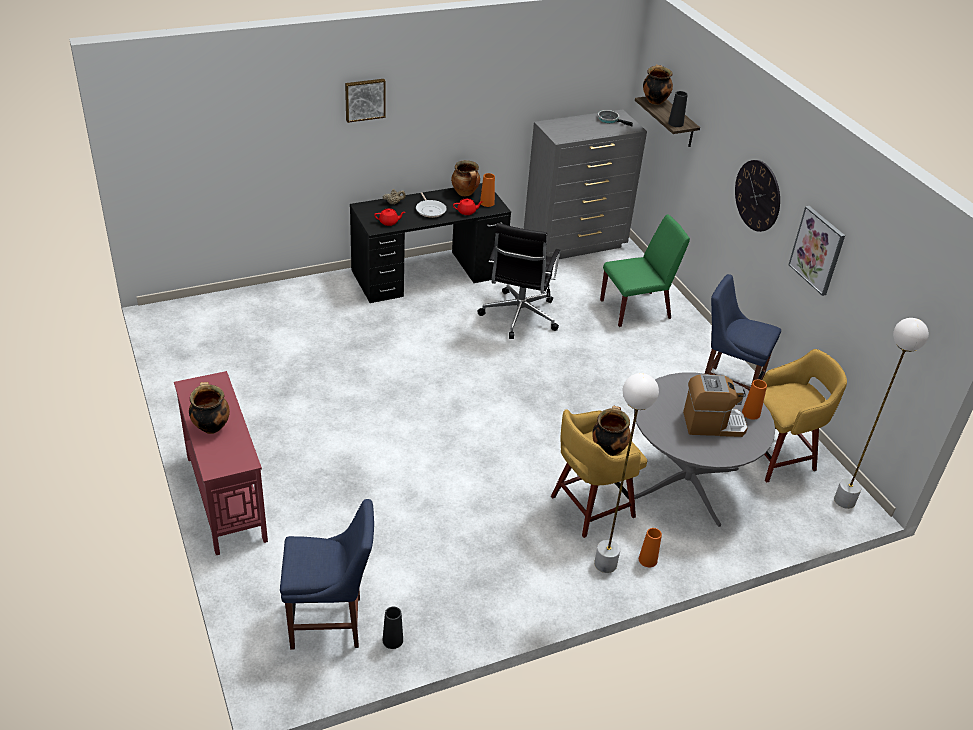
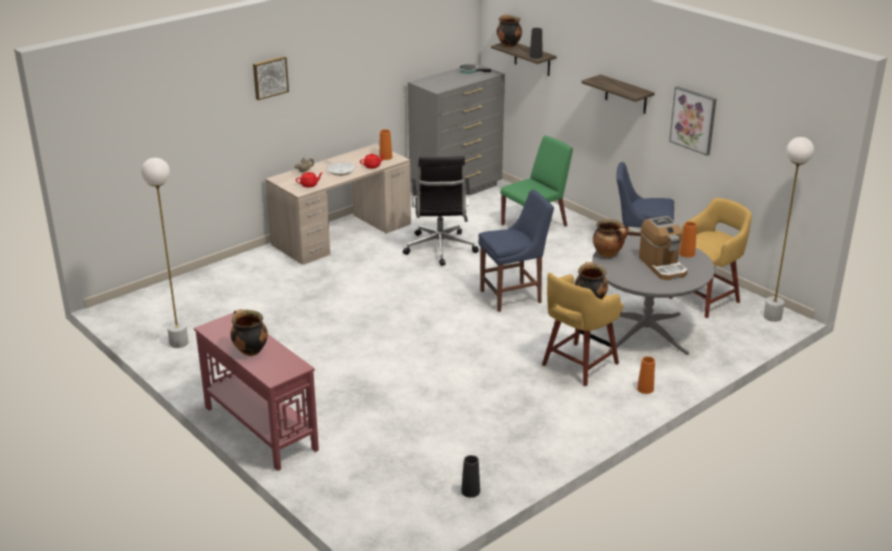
camera: 15 degrees left, 10 degrees down
blue chair [280,499,374,650] -> blue chair moved to [478,189,554,312]
black desk [350,183,511,303] -> beige desk [265,144,411,265]
cooking pot [451,160,480,196] -> cooking pot moved to [593,219,627,258]
white floor lamp [594,373,659,573] -> white floor lamp moved to [141,158,189,348]
coffee machine [683,374,748,437] -> coffee machine turned 90 degrees clockwise [639,216,688,280]
wall clock [735,160,780,232] -> shelf [581,74,655,114]

